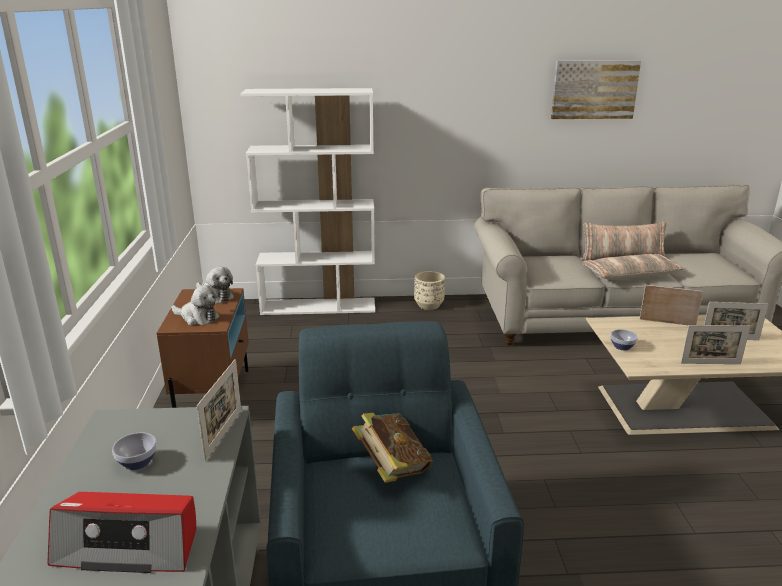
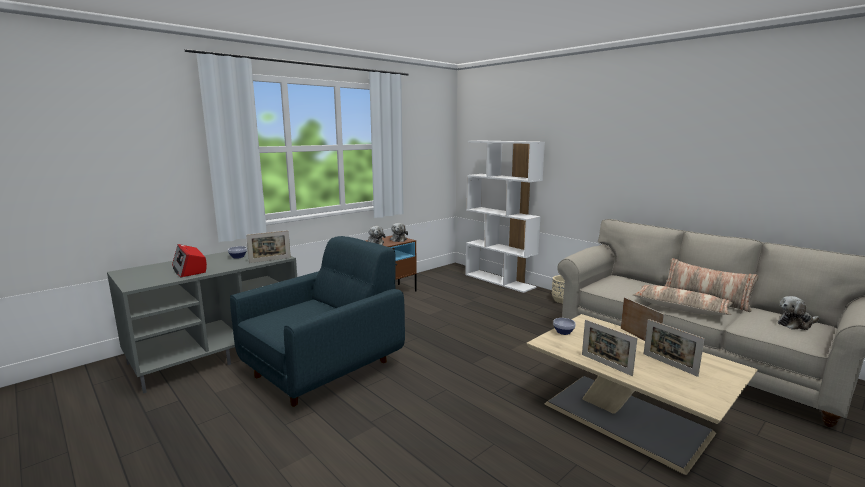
camera: 50 degrees right, 10 degrees down
book [352,413,433,483] -> none
picture [551,60,641,119] -> none
none -> plush toy [778,296,819,330]

